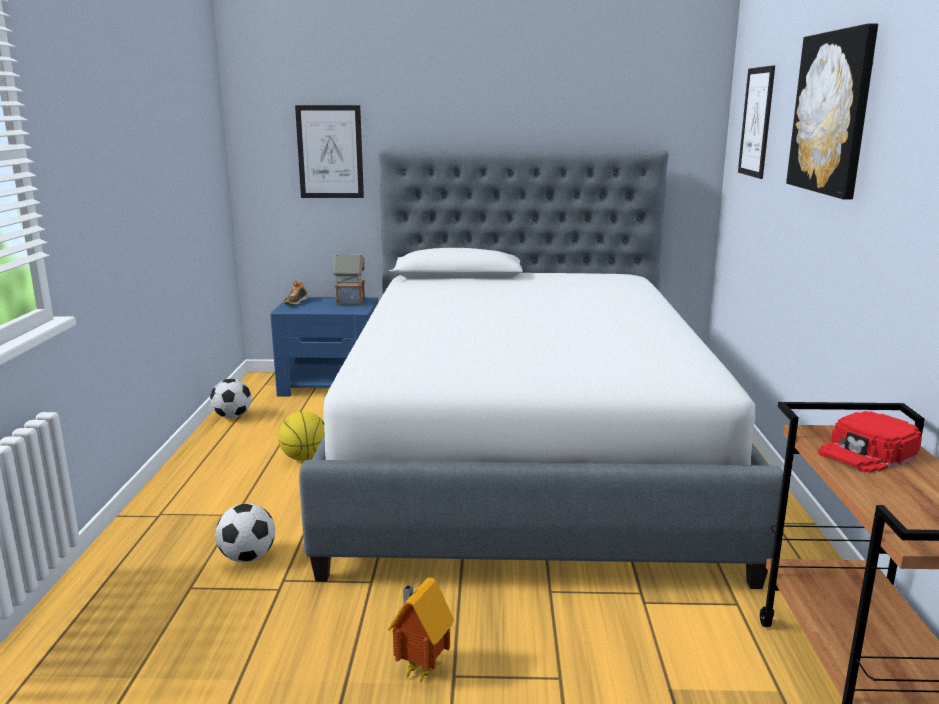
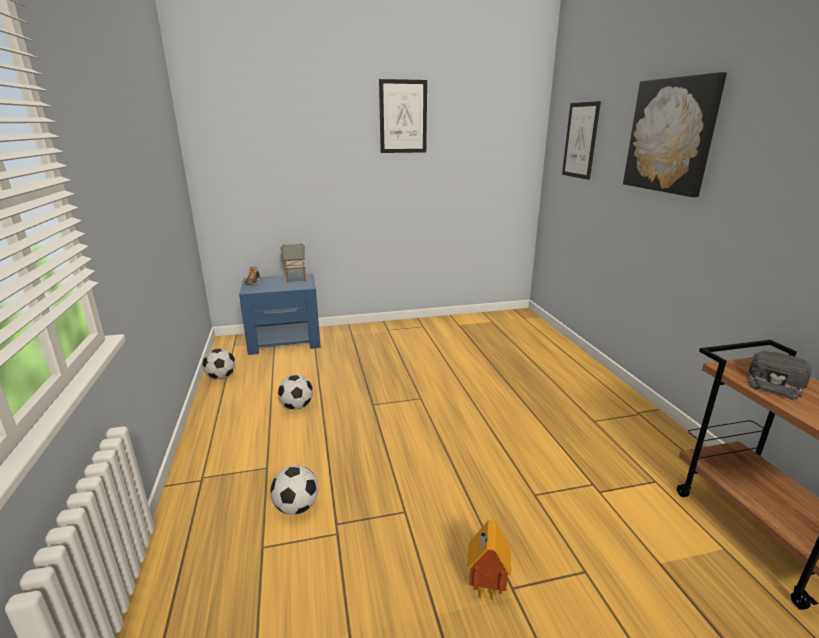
camera: 15 degrees left, 5 degrees up
basketball [278,411,325,461] -> football [278,375,313,410]
picture [295,105,364,198] -> picture moved to [379,79,427,153]
bed [299,149,783,589] -> none
red cap [818,411,922,473] -> black cap [747,350,812,400]

